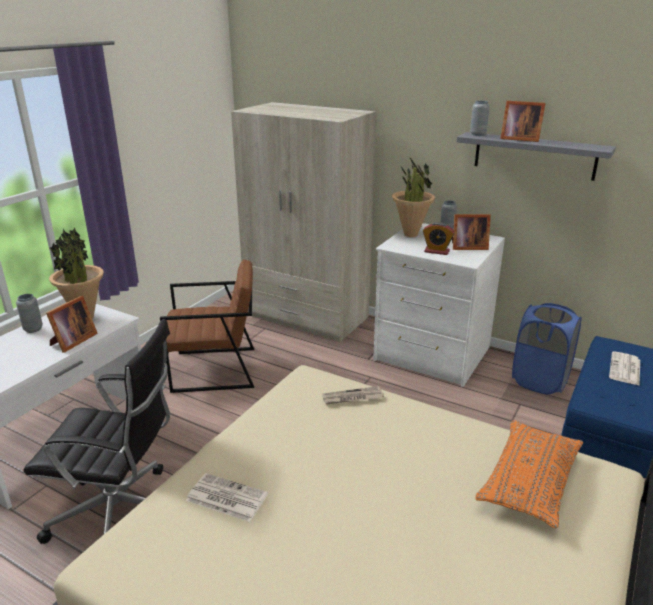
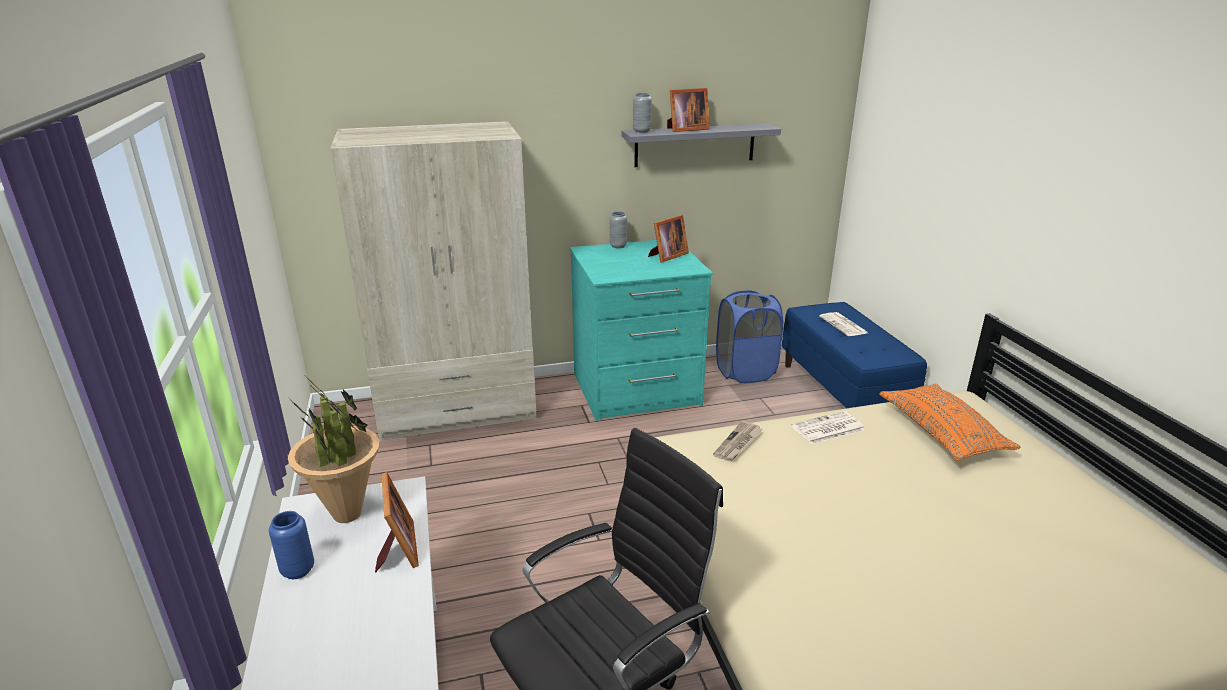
camera: 45 degrees left, 0 degrees up
grey vase [16,294,43,333] -> blue vase [269,511,314,579]
brown armchair [160,259,254,393] -> none
newspaper [186,473,268,522] -> newspaper moved to [791,411,865,444]
white dresser [373,223,505,387] -> turquoise dresser [570,240,713,421]
potted plant [392,156,435,237] -> none
alarm clock [423,222,455,255] -> none

